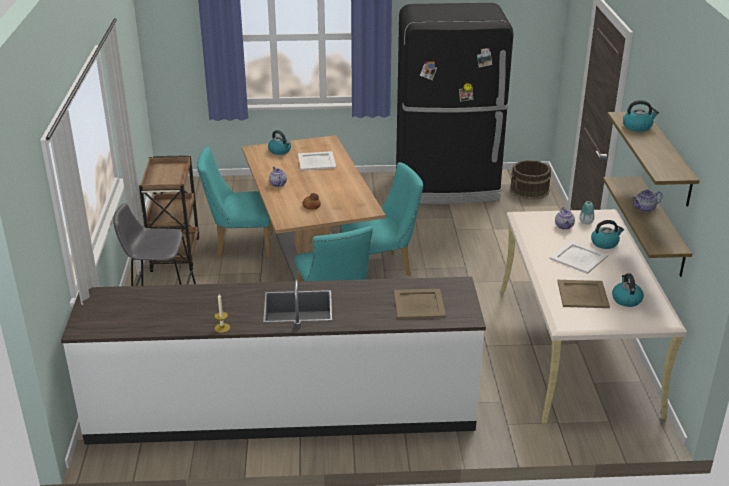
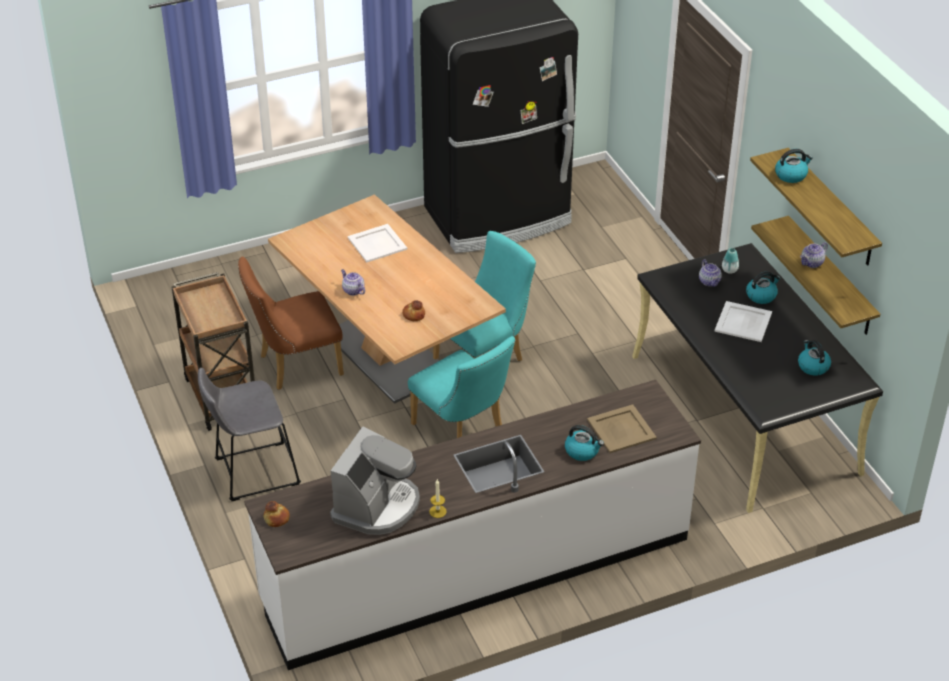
camera: 20 degrees left, 10 degrees up
turquoise chair [197,147,273,258] -> brown chair [238,256,344,390]
kettle [268,130,291,155] -> kettle moved to [565,425,604,461]
beige desk [501,209,687,423] -> black desk [632,243,883,513]
brown bucket [510,160,551,199] -> none
beige tray [557,280,610,308] -> none
none -> bread [264,501,290,527]
none -> coffee machine [330,427,420,535]

